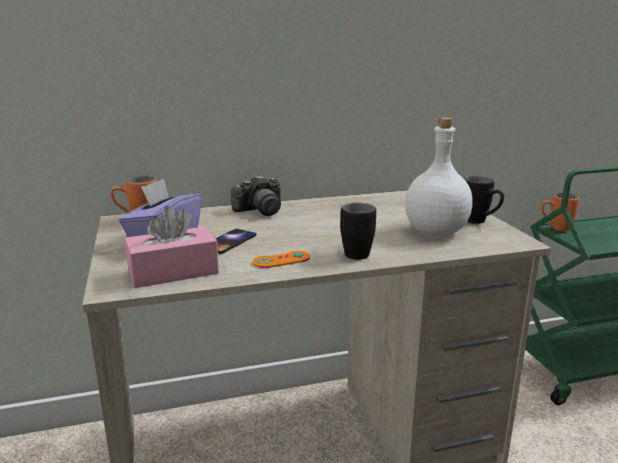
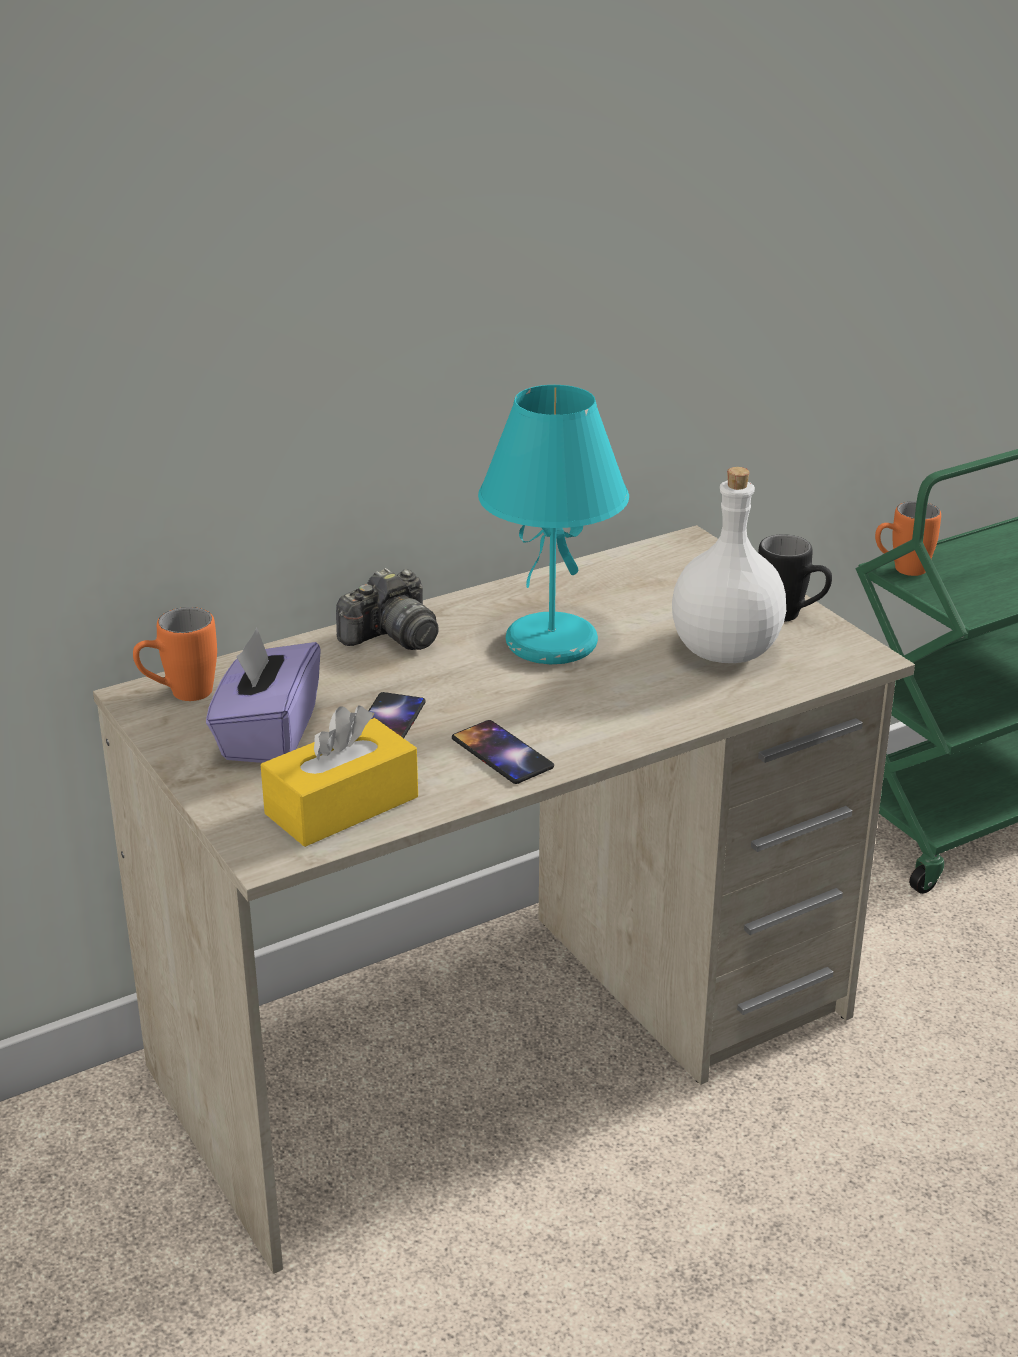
camera: 15 degrees left, 10 degrees up
pink tissue box [124,206,219,288] -> yellow tissue box [261,706,418,847]
orange game controller [252,251,310,268] -> phone [452,720,554,784]
black mug [340,203,376,260] -> none
none -> turquoise table lamp [478,385,629,664]

